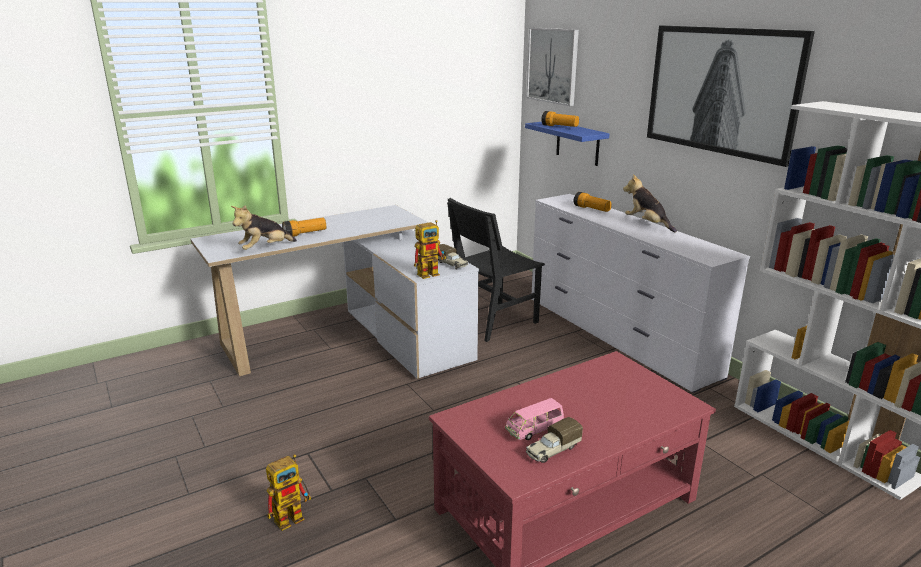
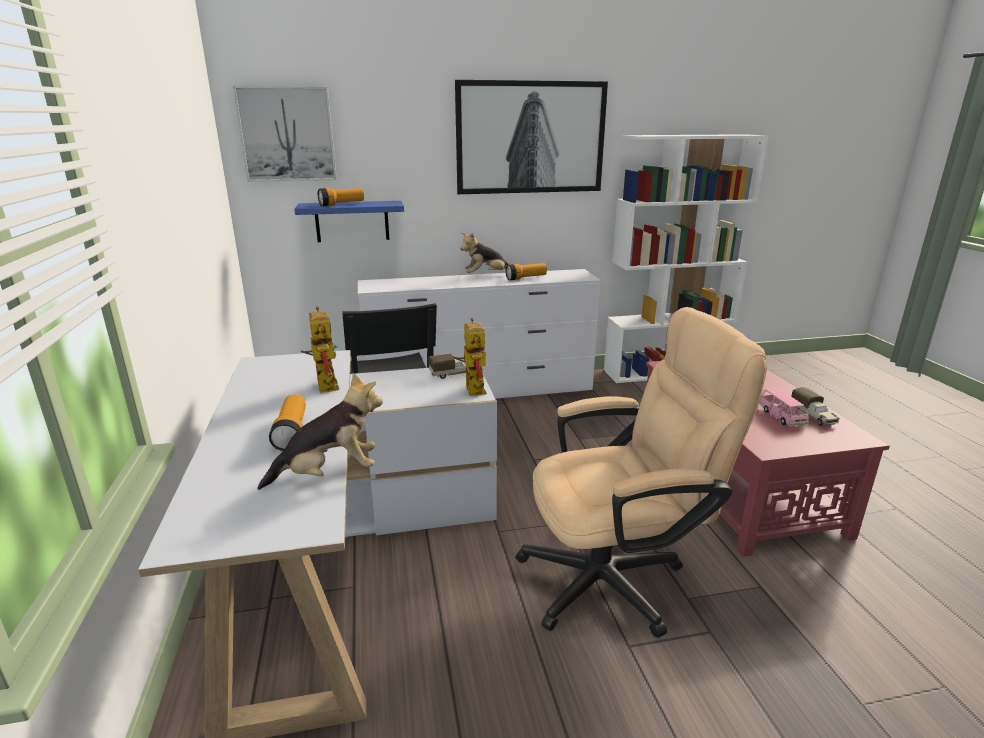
camera: 70 degrees left, 0 degrees up
plush toy [231,205,297,250] -> plush toy turned 90 degrees counterclockwise [257,373,383,490]
toy robot [266,454,311,531] -> toy robot moved to [301,306,339,393]
flashlight [574,192,612,212] -> flashlight moved to [506,263,547,280]
none -> beige office chair [515,307,767,638]

